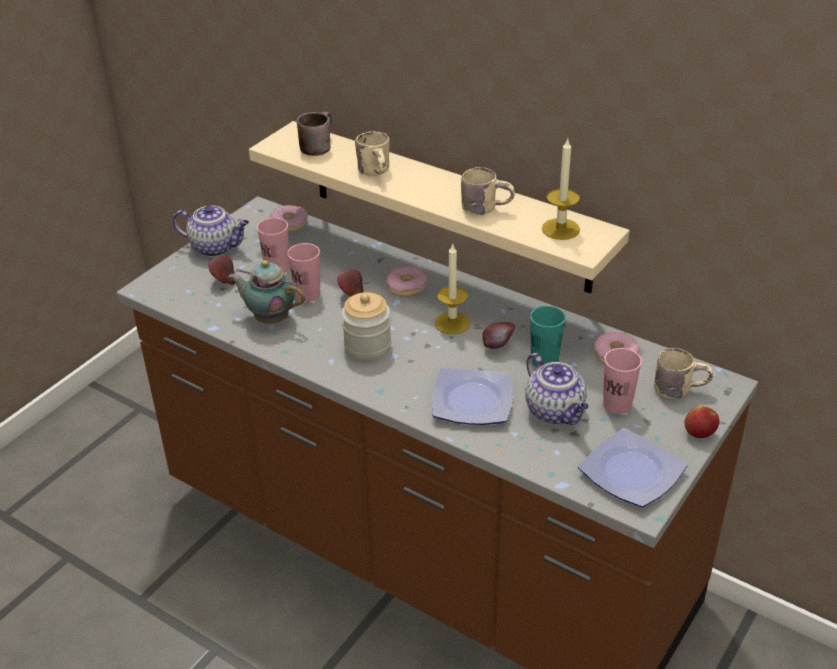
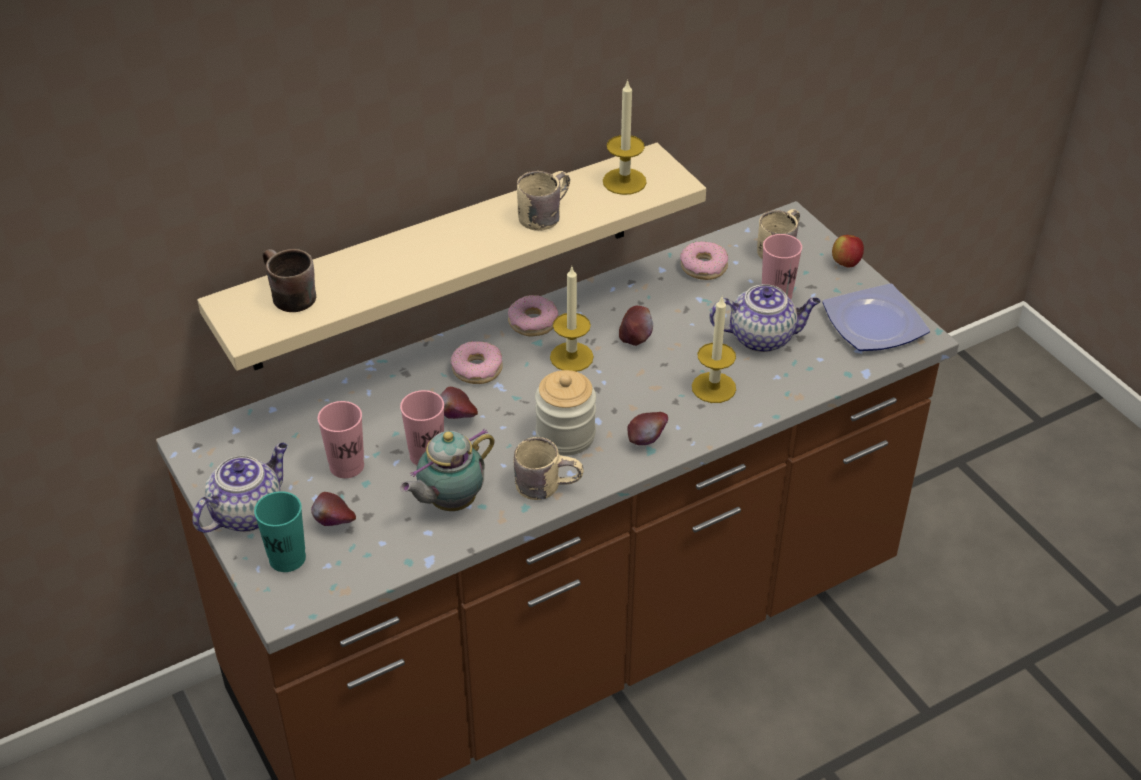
camera: 65 degrees left, 5 degrees up
donut [269,205,307,232] -> donut moved to [508,295,558,337]
beige mug [355,131,389,176] -> beige mug moved to [514,437,584,500]
plate [432,368,513,425] -> candle [692,297,736,403]
turquoise cup [530,306,566,367] -> turquoise cup moved to [254,491,306,572]
none -> apple [627,412,668,445]

